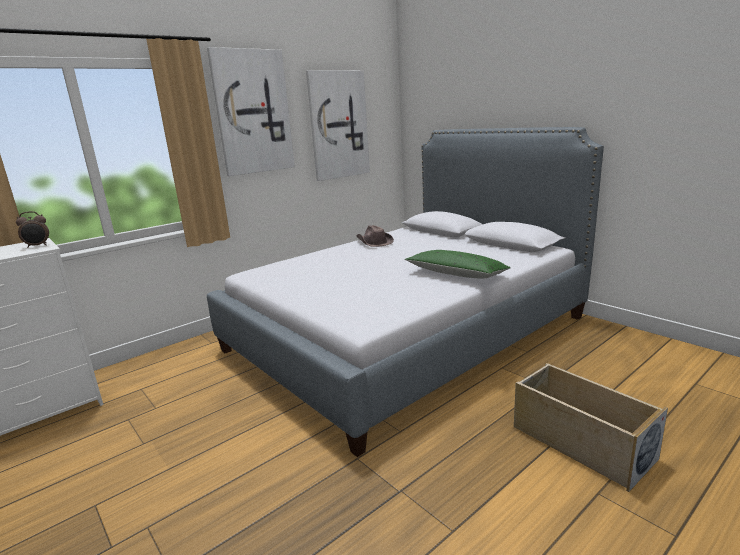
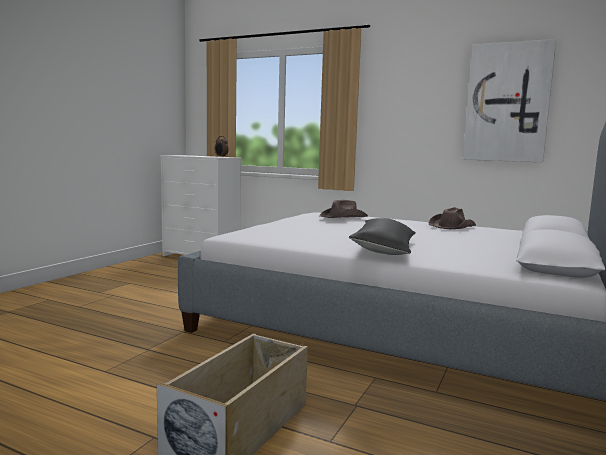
camera: 65 degrees right, 10 degrees down
picture [207,47,295,176] -> none
green pillow [405,250,511,279] -> black pillow [348,218,416,255]
none -> brown hat [319,200,368,218]

